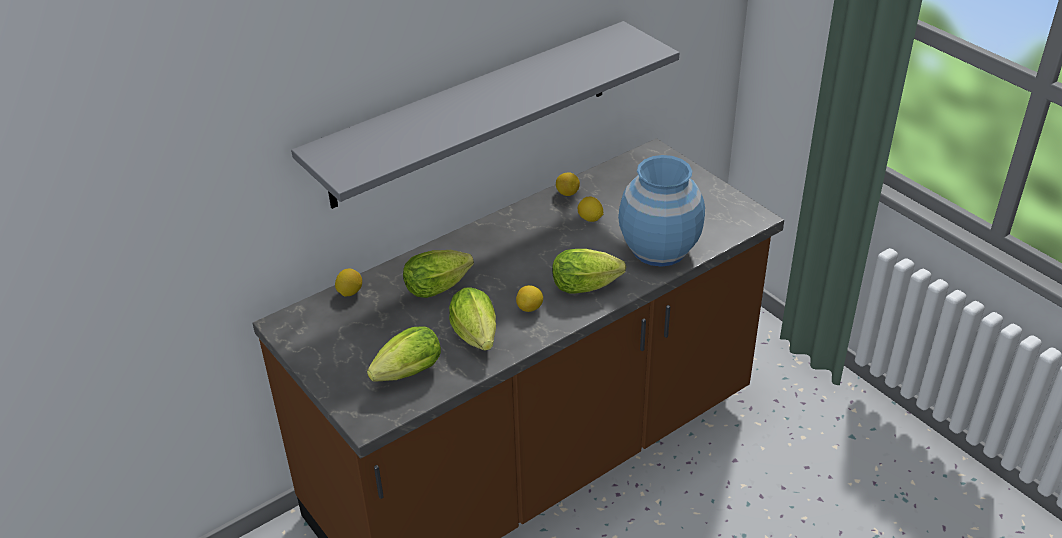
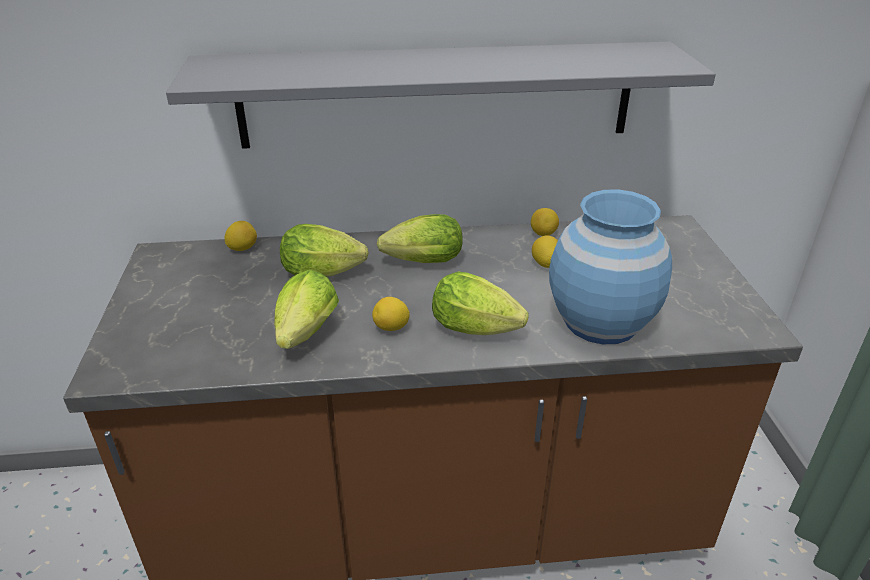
camera: 30 degrees right, 5 degrees down
lettuce [367,326,441,381] -> lettuce moved to [377,214,463,263]

